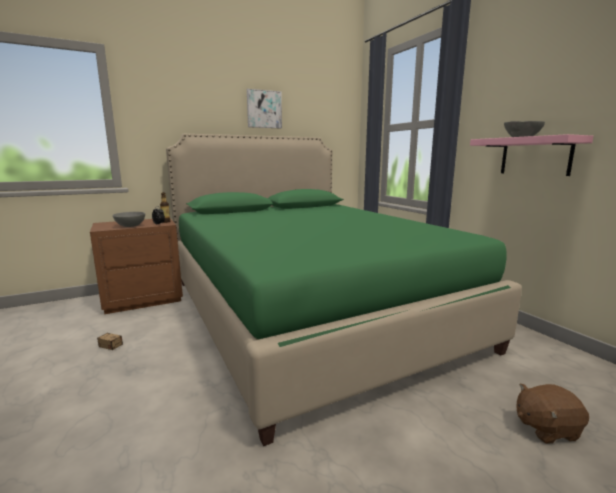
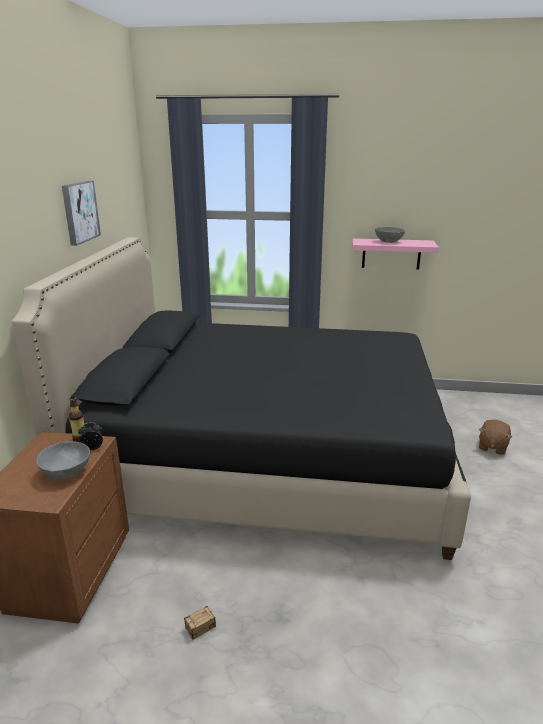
camera: 55 degrees left, 10 degrees up
green bed [166,134,522,446] -> black bed [12,237,471,560]

